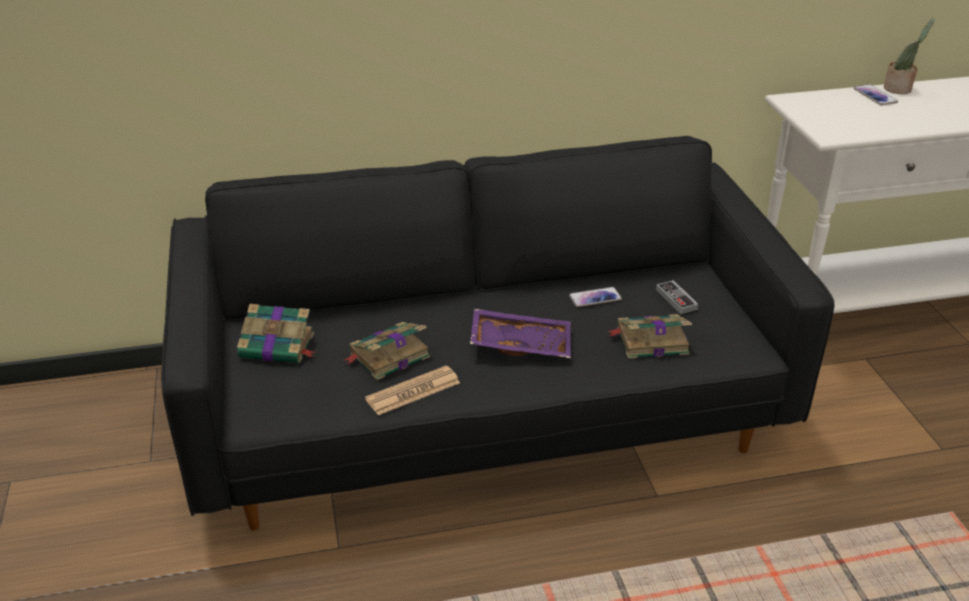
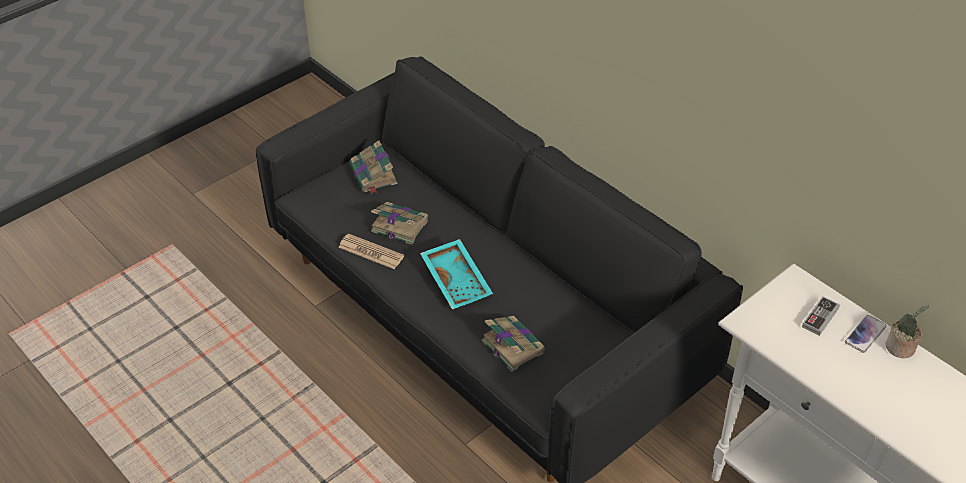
camera: 60 degrees right, 10 degrees up
purple tray [470,308,571,358] -> turquoise tray [420,239,493,310]
phone [569,287,622,307] -> none
game controller [656,280,698,314] -> game controller moved to [802,296,840,336]

